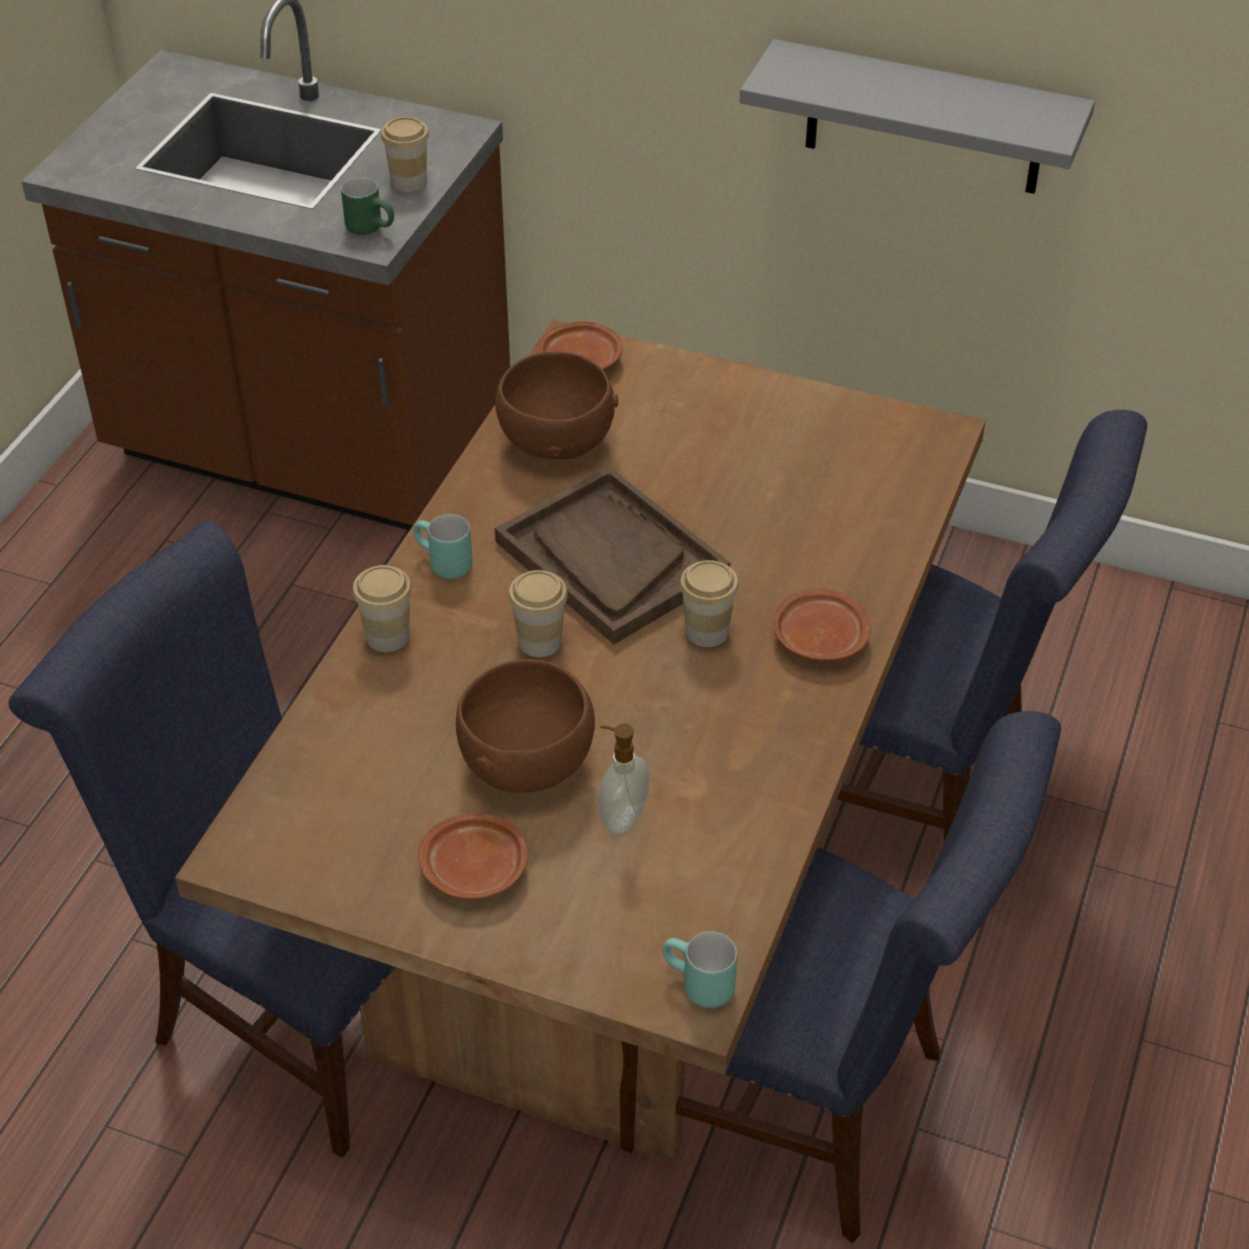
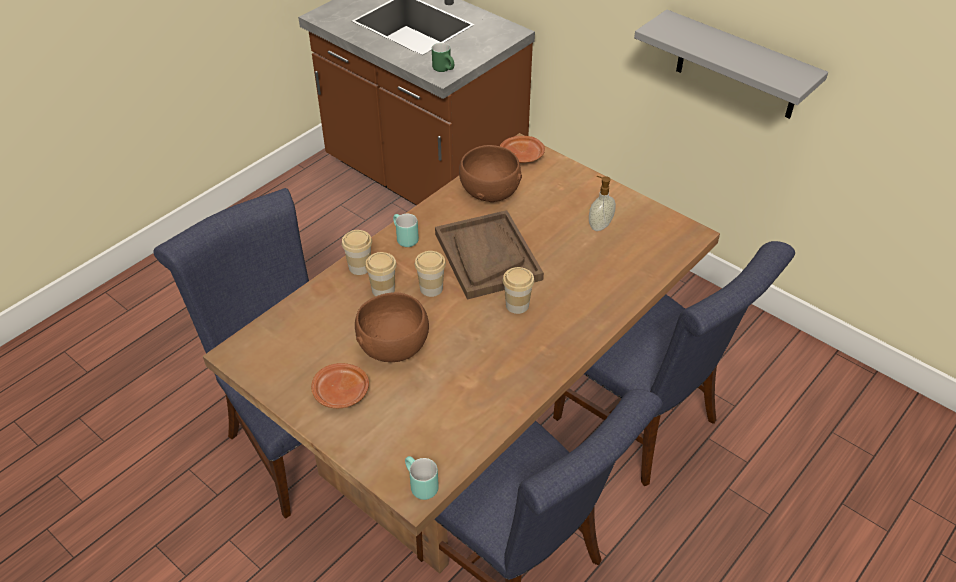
camera: 20 degrees right, 0 degrees up
cup [381,117,429,192] -> cup moved to [365,252,397,296]
soap dispenser [598,723,649,835] -> soap dispenser moved to [589,176,616,231]
brown plate [773,588,871,661] -> none

